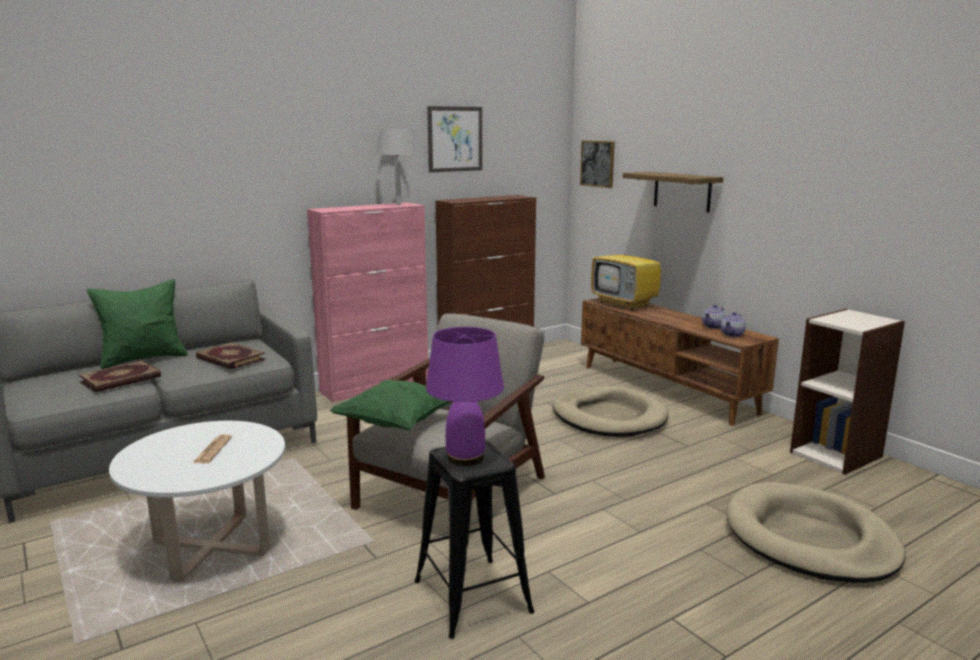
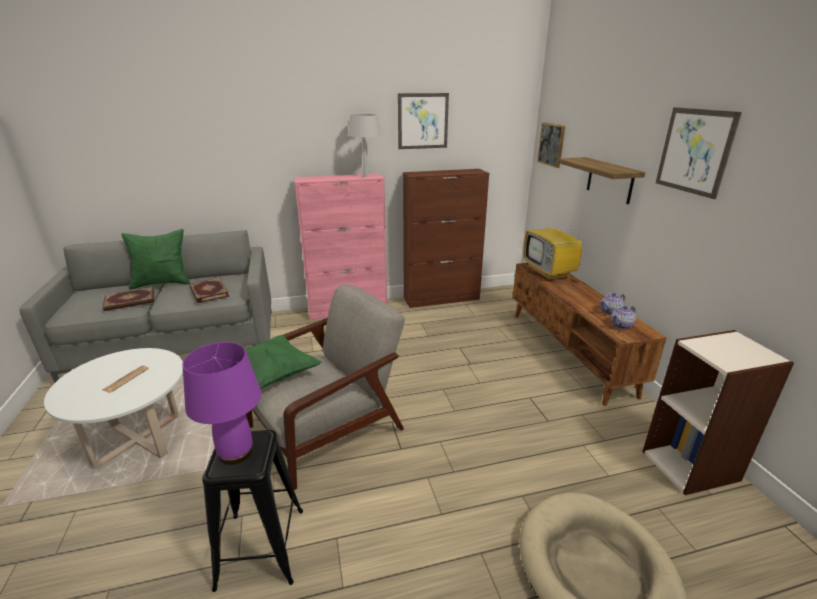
camera: 20 degrees right, 10 degrees up
beige dog bed [553,386,669,437] -> none
none -> picture [656,107,742,199]

